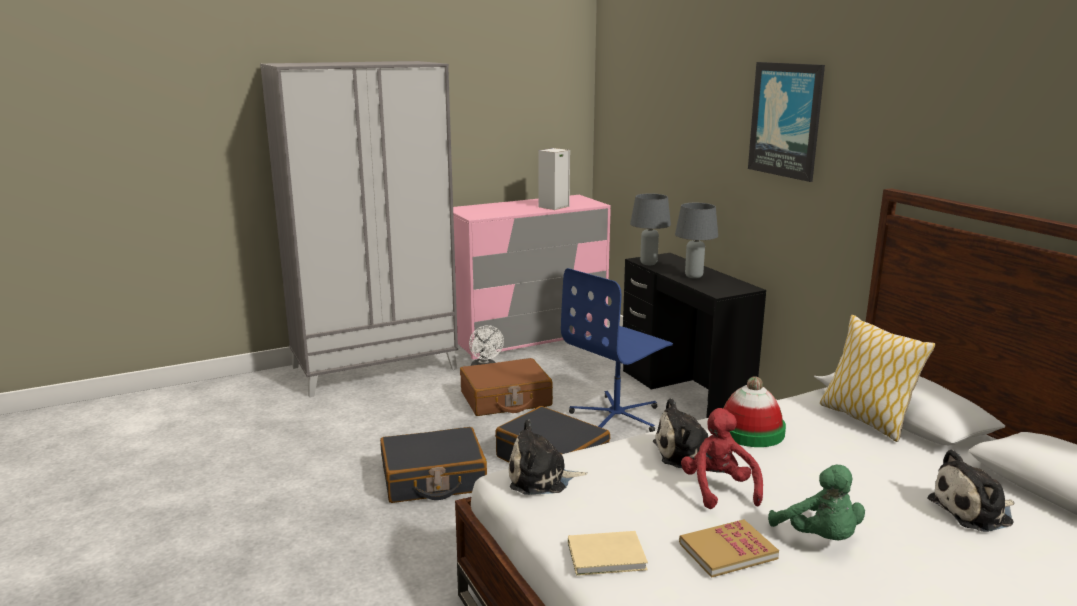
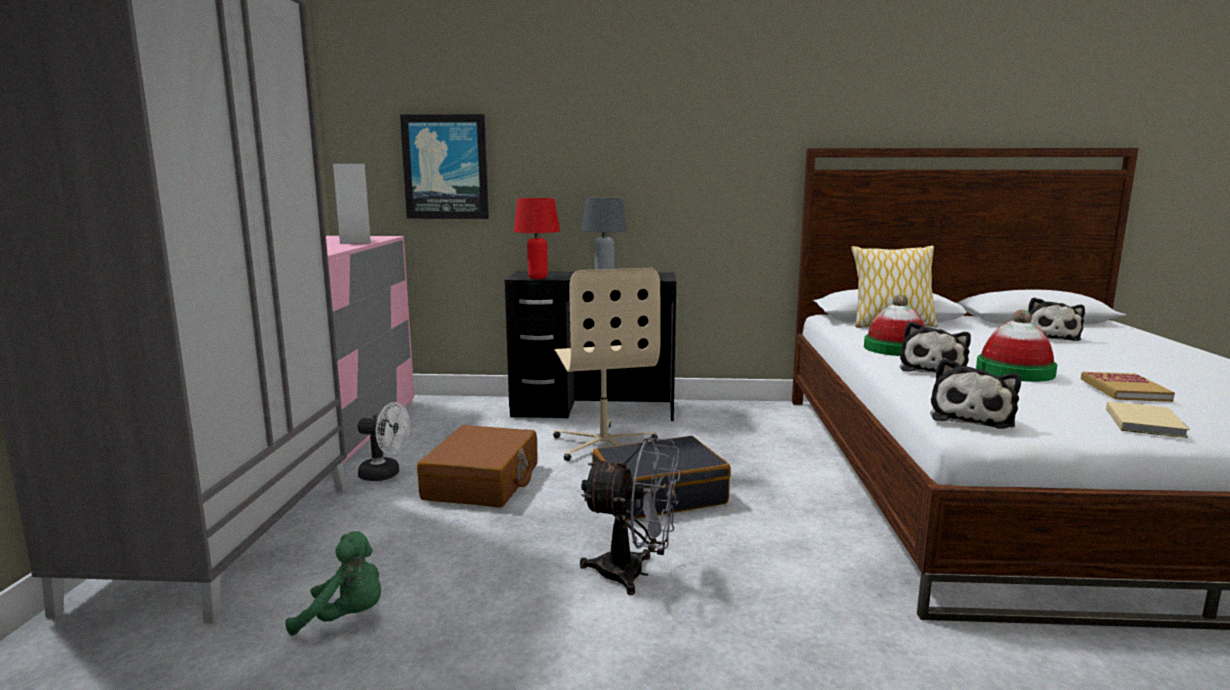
camera: 60 degrees left, 5 degrees down
black suitcase [380,427,487,503] -> grey fan [580,437,680,595]
blue office chair [561,268,673,432] -> beige office chair [553,268,660,461]
grey table lamp [630,193,671,265] -> red table lamp [514,198,560,279]
red plush toy [681,408,763,509] -> hat [976,310,1057,382]
picture [748,62,825,182] -> picture moved to [400,114,489,219]
green plush toy [768,464,865,540] -> green plush toy moved to [285,531,381,636]

